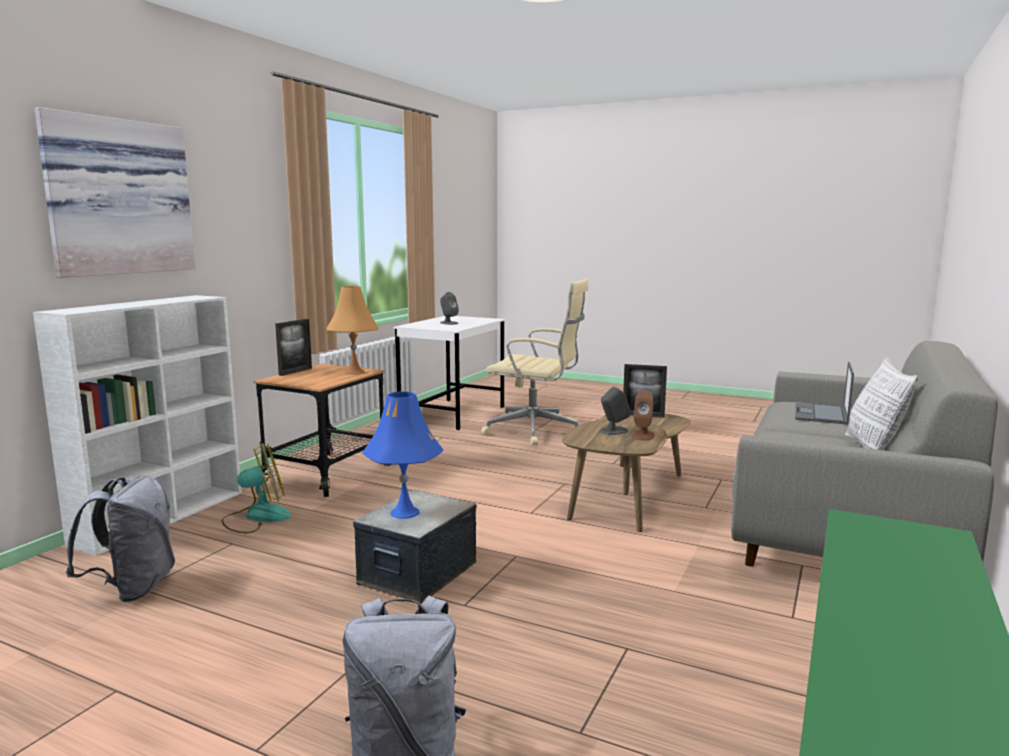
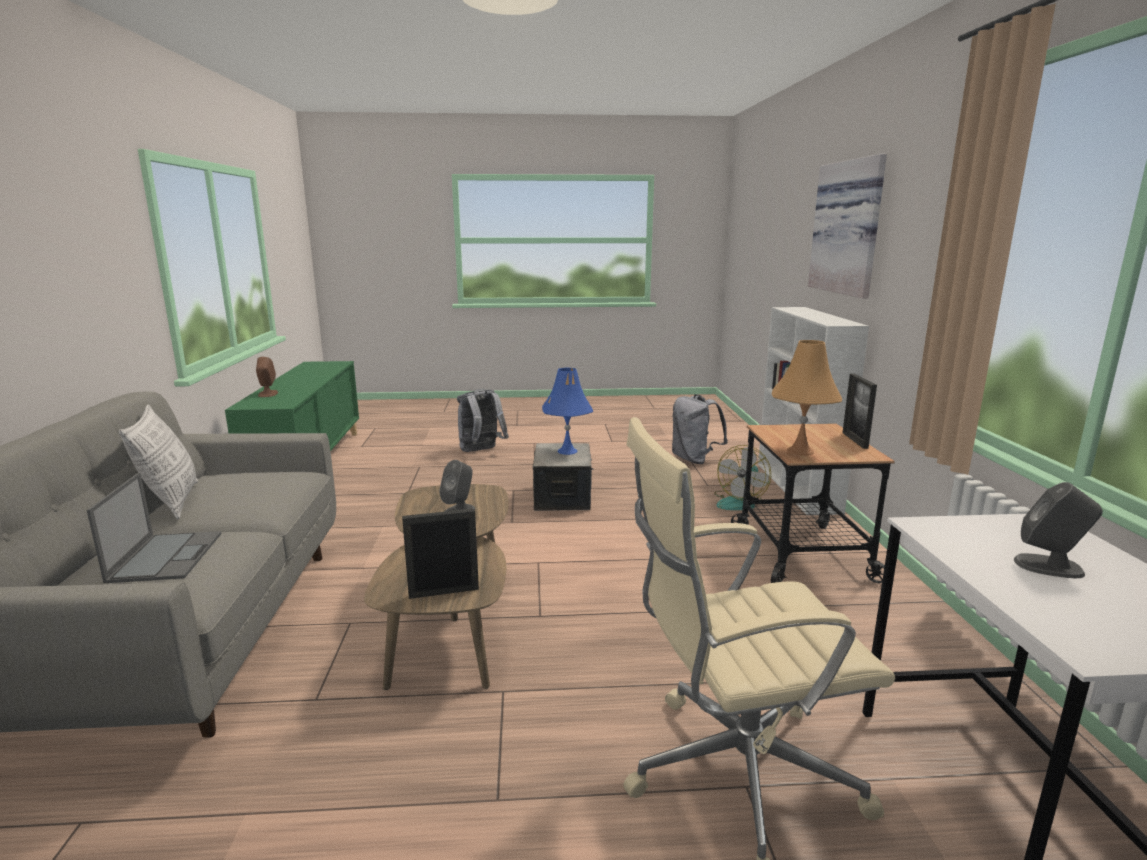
camera: 150 degrees right, 5 degrees up
brown speaker [632,390,655,440] -> brown speaker moved to [256,357,278,397]

